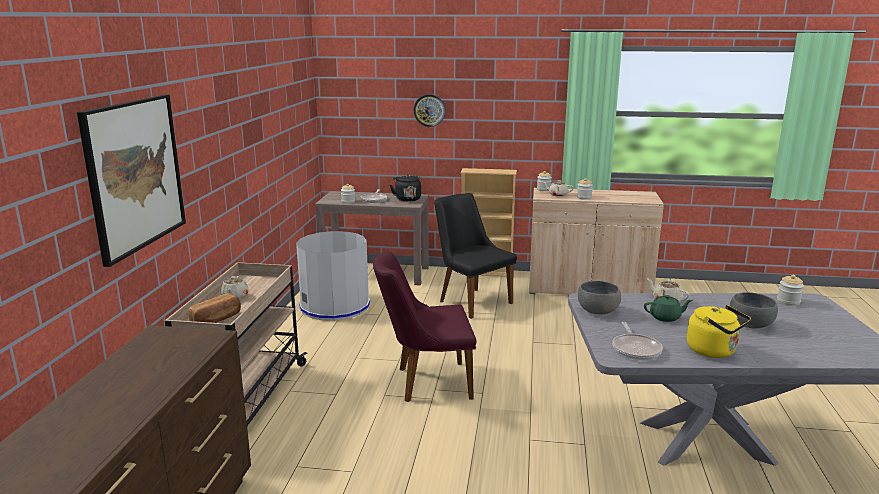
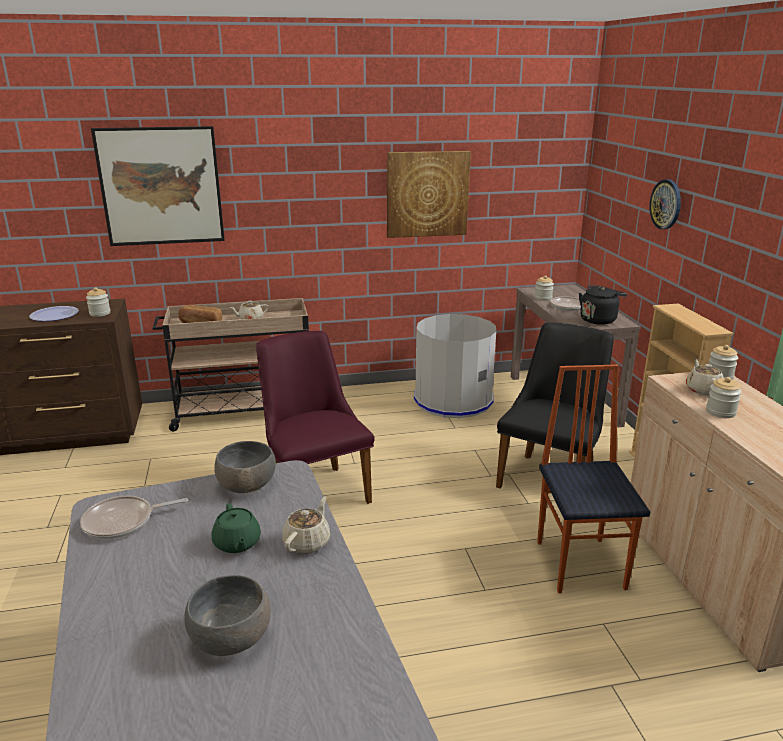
camera: 70 degrees right, 5 degrees up
yellow kettle [687,305,751,358] -> none
jar [777,275,804,306] -> jar moved to [86,287,110,317]
none -> plate [29,306,79,321]
none -> picture [387,151,471,238]
none -> chair [537,365,650,593]

